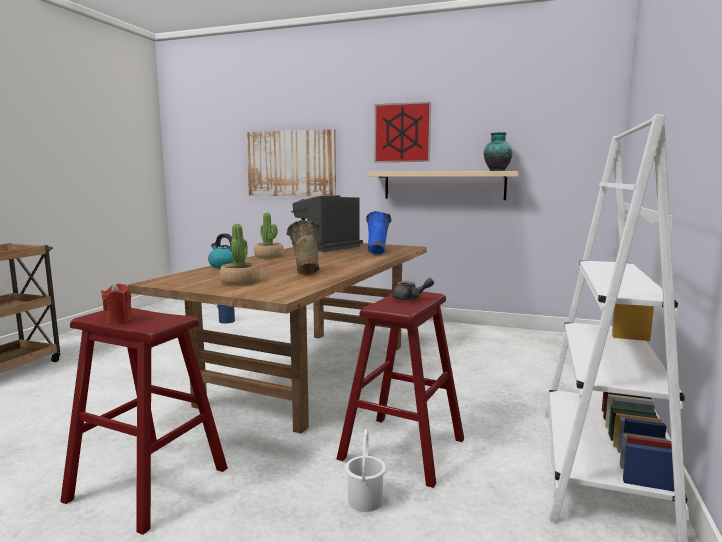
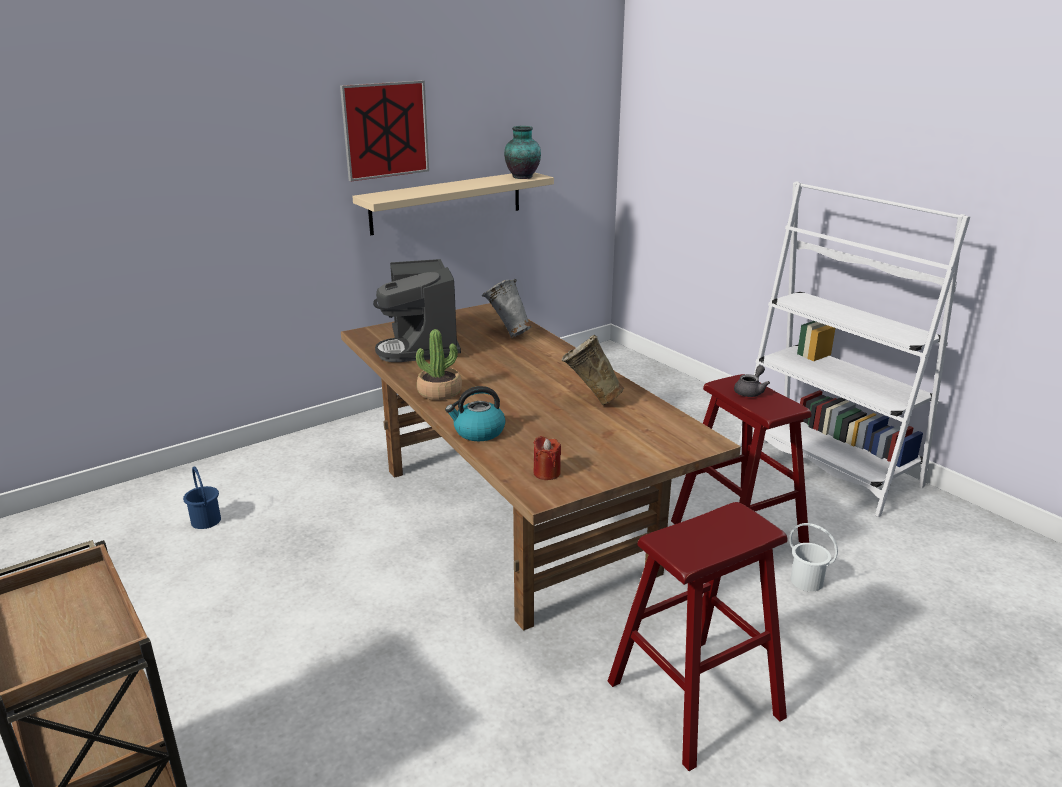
camera: 55 degrees left, 15 degrees up
red candle [101,283,133,324] -> red candle moved to [534,436,561,480]
potted plant [219,224,260,285] -> none
picture [246,129,336,196] -> none
blue vase [366,211,392,254] -> grey vase [482,279,531,337]

